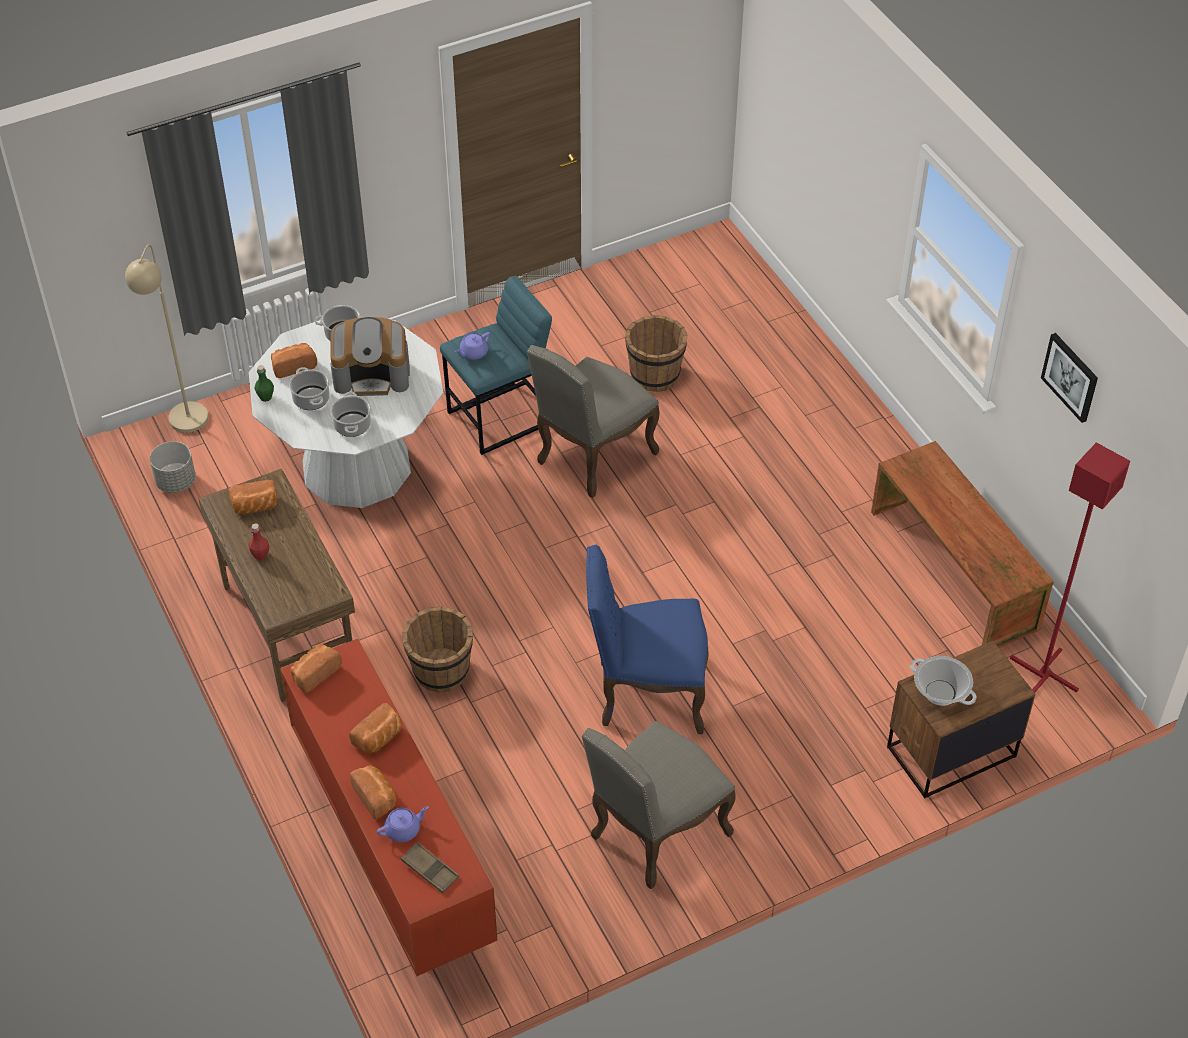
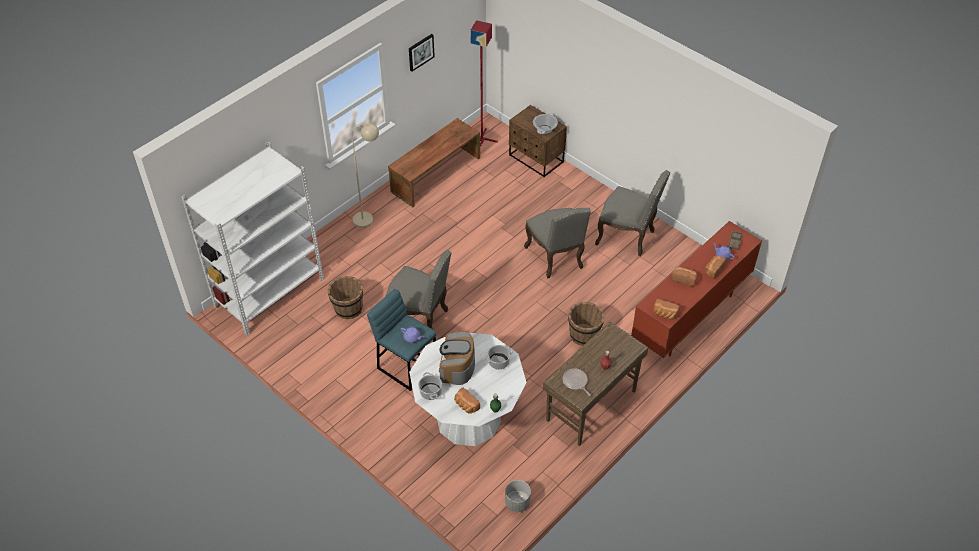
camera: 110 degrees left, 0 degrees up
beige floor lamp [125,244,209,433] -> beige floor lamp moved to [351,123,379,228]
bread [229,480,277,515] -> frying pan [563,368,591,396]
cooking pot [289,367,330,410] -> none
coffee machine [330,317,410,396] -> coffee machine turned 150 degrees counterclockwise [439,331,475,385]
blue chair [586,545,708,734] -> grey chair [524,208,591,278]
none -> white bookcase [181,142,324,335]

